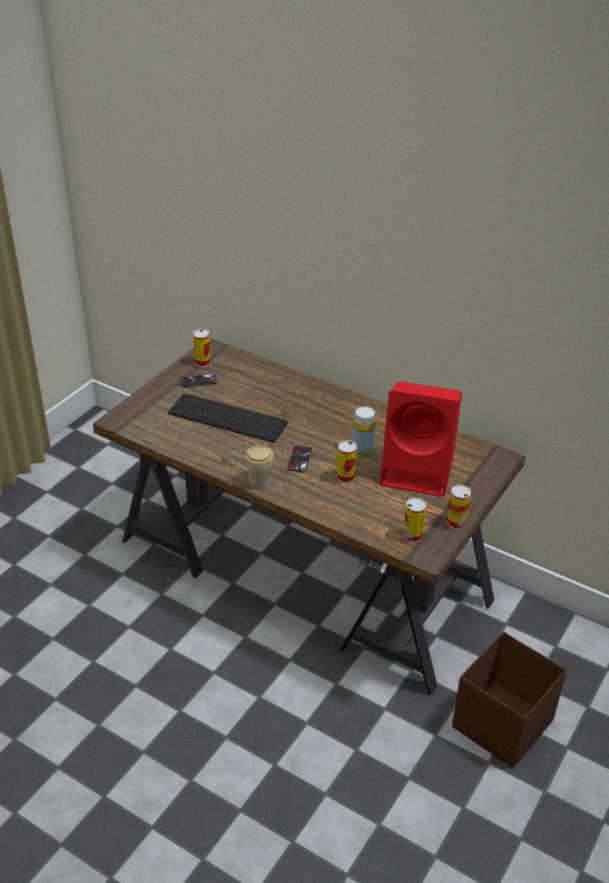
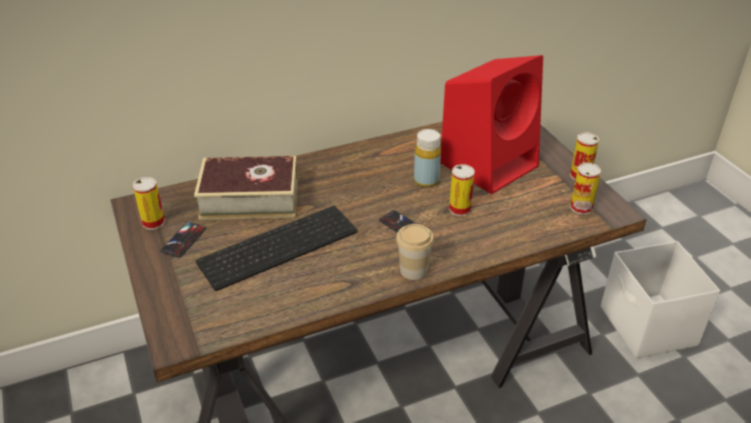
camera: 55 degrees left, 0 degrees up
brown storage box [452,632,567,768] -> white storage box [601,241,720,359]
none -> book [194,156,298,220]

